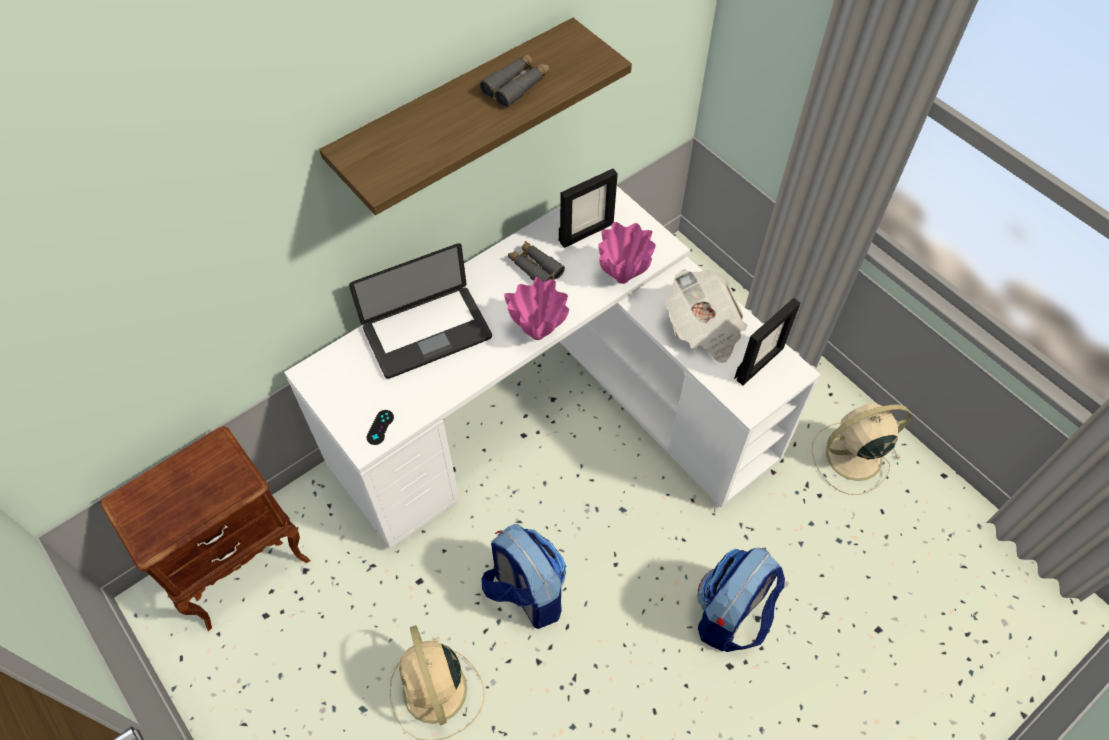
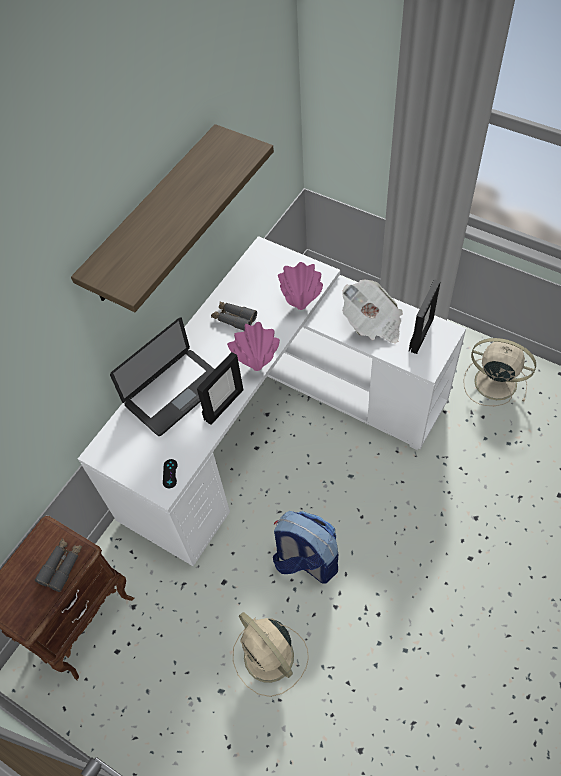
camera: 15 degrees left, 0 degrees up
grey binoculars [480,53,550,108] -> grey binoculars moved to [34,538,82,592]
picture frame [559,169,618,248] -> picture frame moved to [197,352,243,425]
backpack [698,548,785,652] -> none
beige fan [812,403,911,495] -> beige fan turned 60 degrees clockwise [464,338,536,406]

